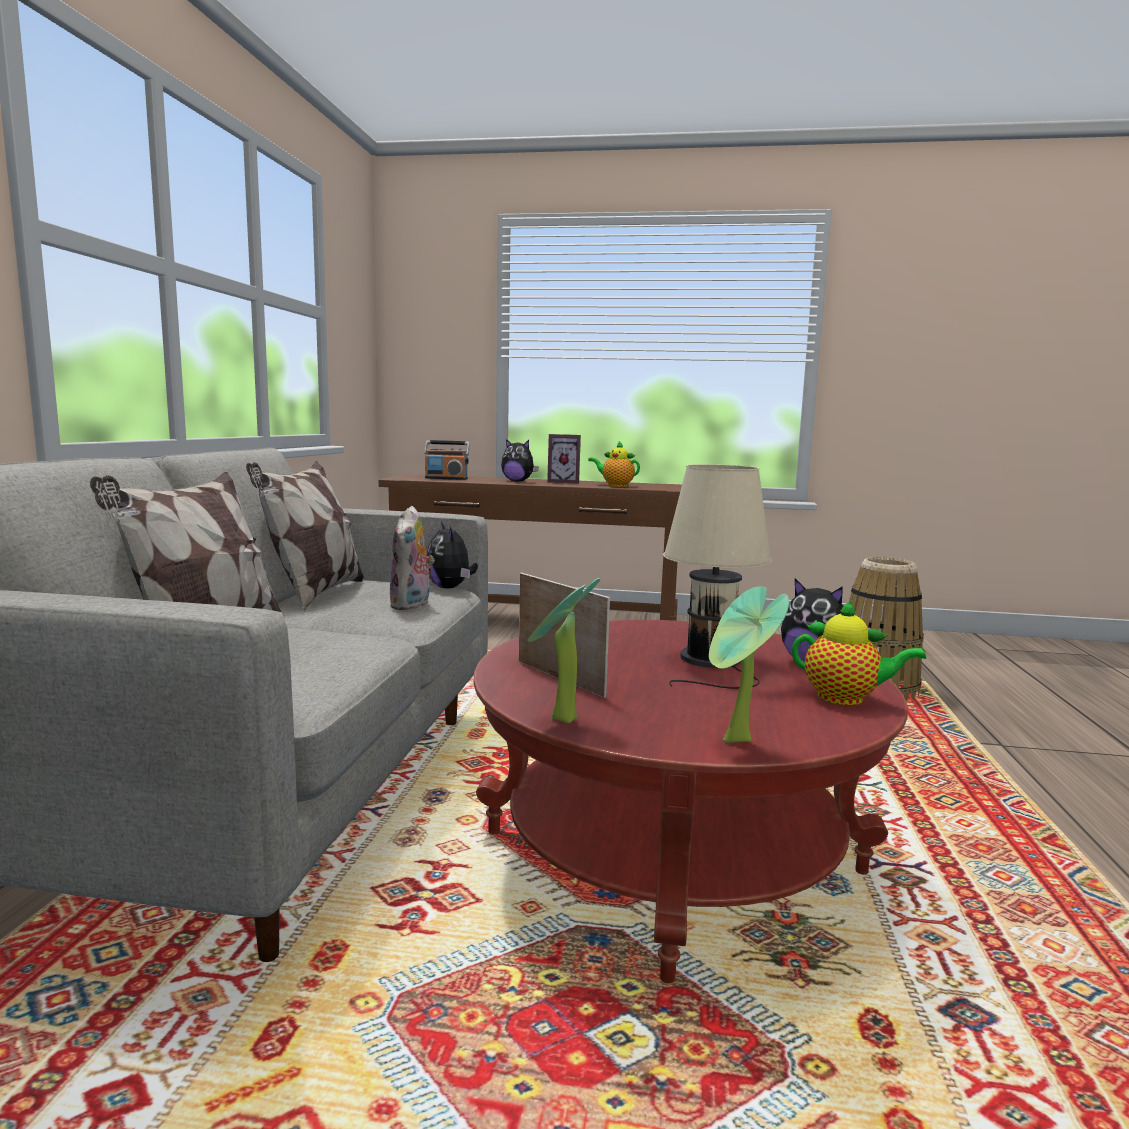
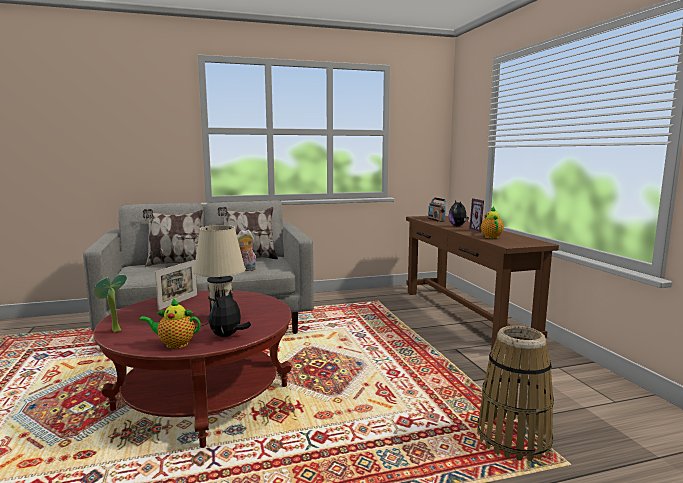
camera: 65 degrees right, 0 degrees up
plush toy [427,522,478,588] -> none
potted plant [528,578,600,723] -> none
teapot [792,601,926,705] -> teapot turned 90 degrees clockwise [139,298,201,349]

